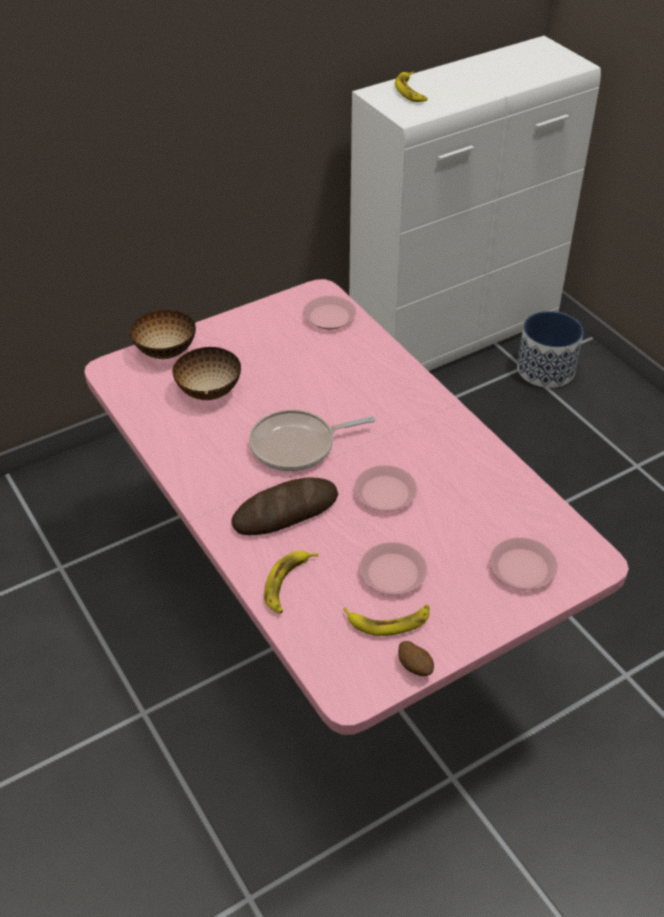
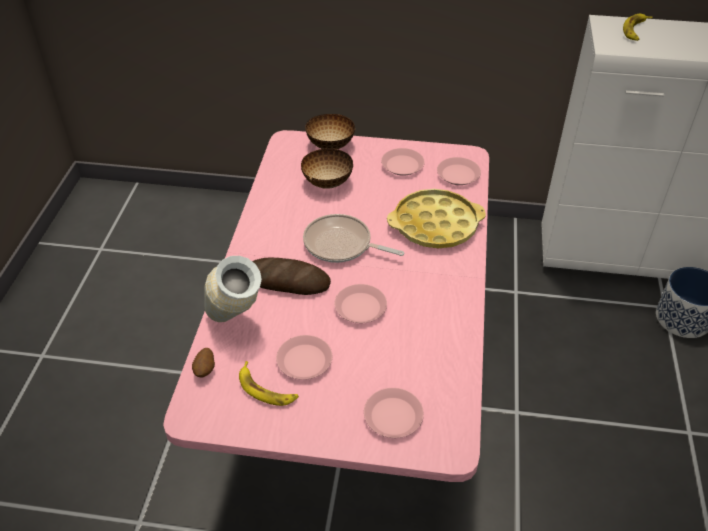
camera: 40 degrees right, 0 degrees up
banana [264,551,318,614] -> vase [204,256,262,322]
potato [398,641,434,676] -> potato moved to [192,348,215,377]
none -> pink plate [381,148,425,176]
none -> yellow tray [387,189,486,249]

